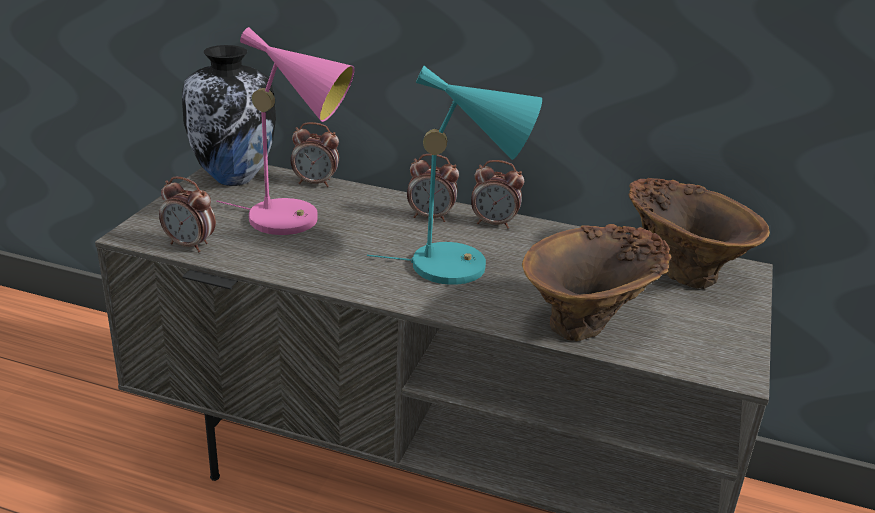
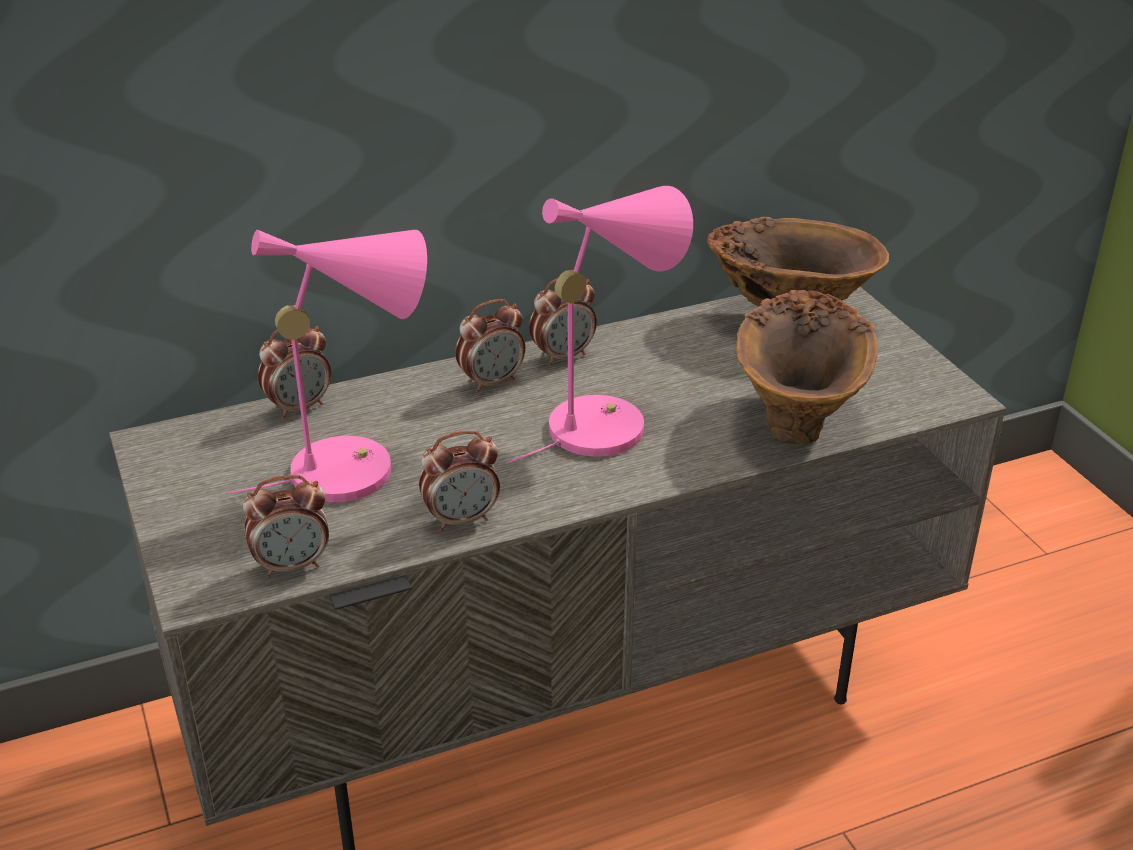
camera: 40 degrees left, 5 degrees up
vase [182,45,276,186] -> none
turquoise table lamp [367,66,542,285] -> pink table lamp [506,186,693,464]
none -> alarm clock [419,431,500,531]

